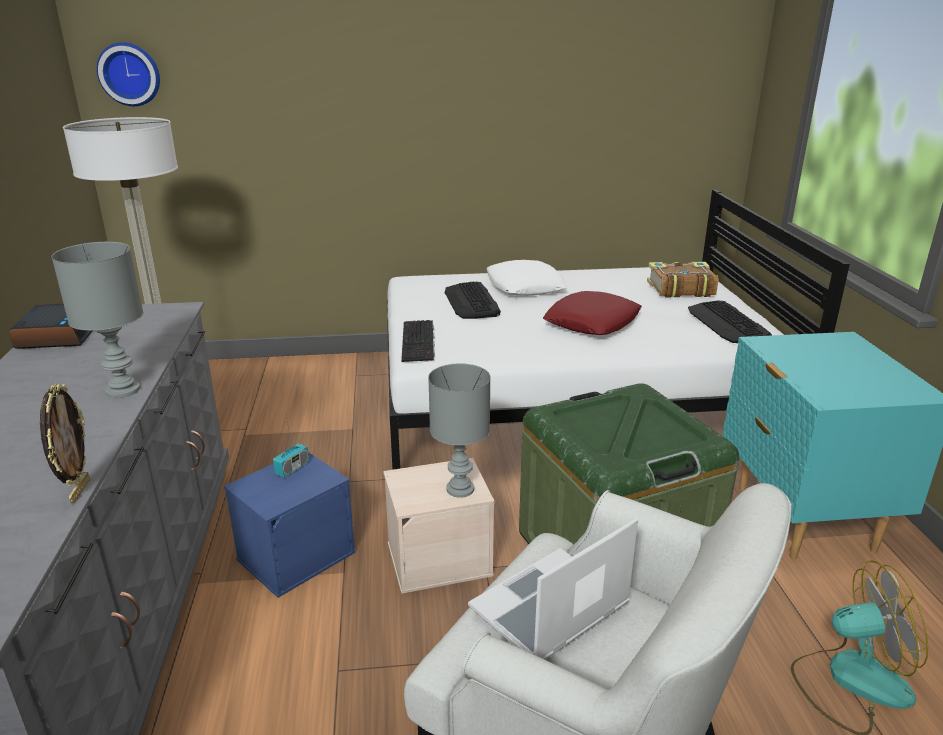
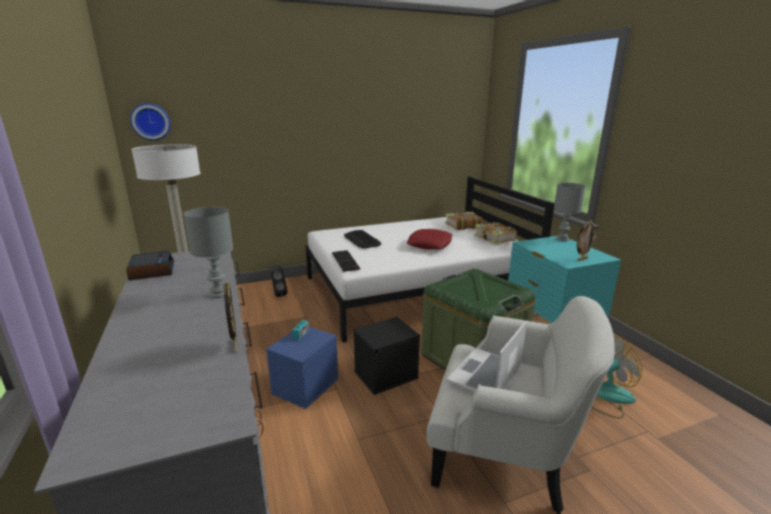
camera: 15 degrees left, 5 degrees down
beige storage box [383,458,495,594] -> black storage box [353,317,420,395]
grey table lamp [428,363,491,498] -> grey table lamp moved to [554,183,586,241]
white pillow [487,260,567,296] -> none
keyboard [688,301,772,343] -> book [474,222,517,245]
none -> black speaker [270,265,288,297]
none -> picture frame [577,221,596,261]

